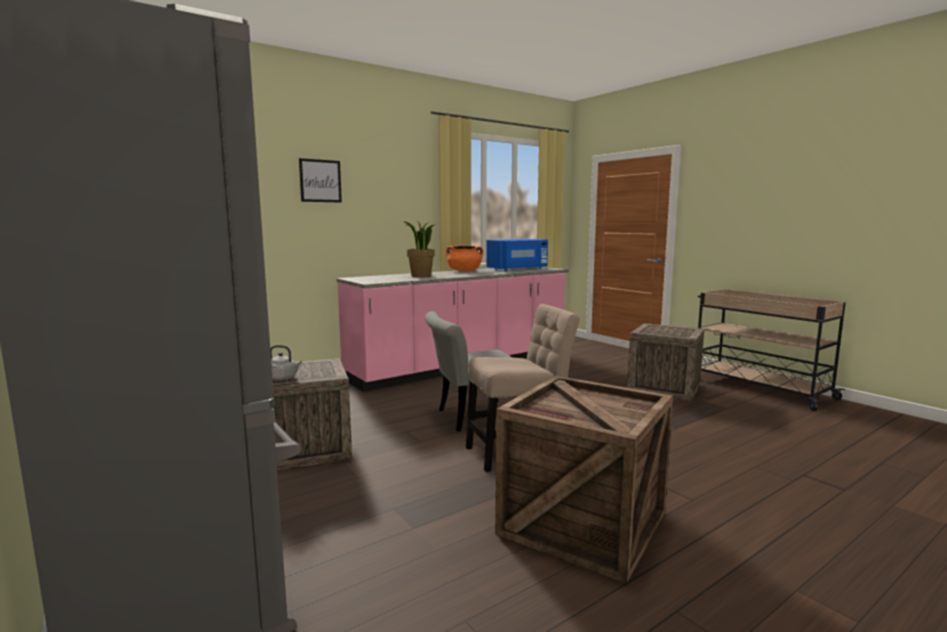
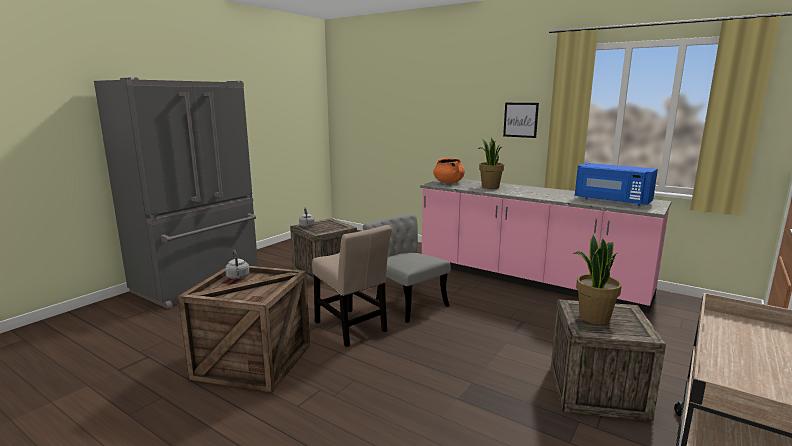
camera: 70 degrees right, 5 degrees up
picture [299,158,342,203] -> picture moved to [503,103,539,138]
orange cooking pot [446,245,483,271] -> orange cooking pot moved to [433,158,465,183]
none -> grey kettle [225,250,249,279]
none -> potted plant [573,234,622,325]

